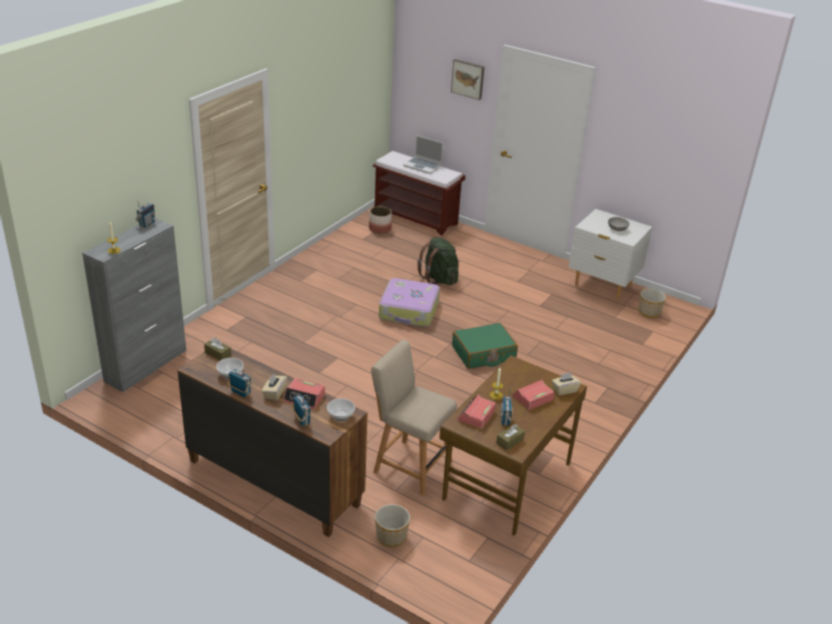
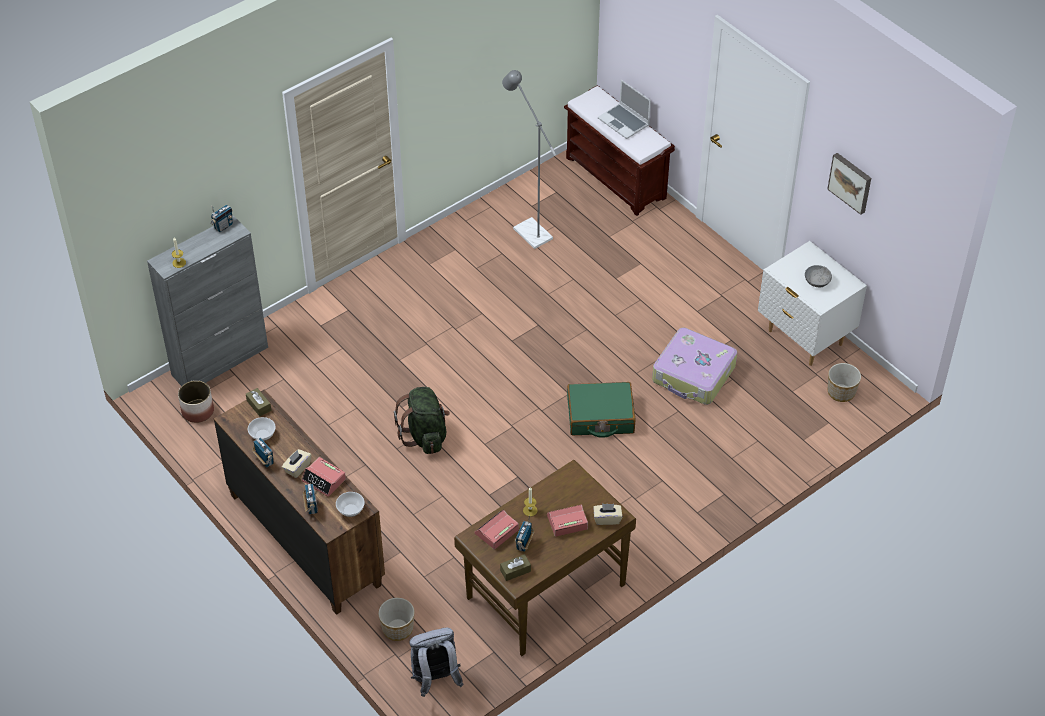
camera: 20 degrees right, 15 degrees up
planter [369,206,392,234] -> planter moved to [178,380,214,423]
beige chair [371,339,457,496] -> none
suitcase [379,278,440,327] -> suitcase moved to [652,327,737,405]
green backpack [417,237,459,285] -> green backpack moved to [394,387,450,454]
picture [451,59,484,100] -> picture moved to [827,153,871,215]
none -> grey backpack [409,628,464,697]
none -> grey floor lamp [502,70,556,249]

